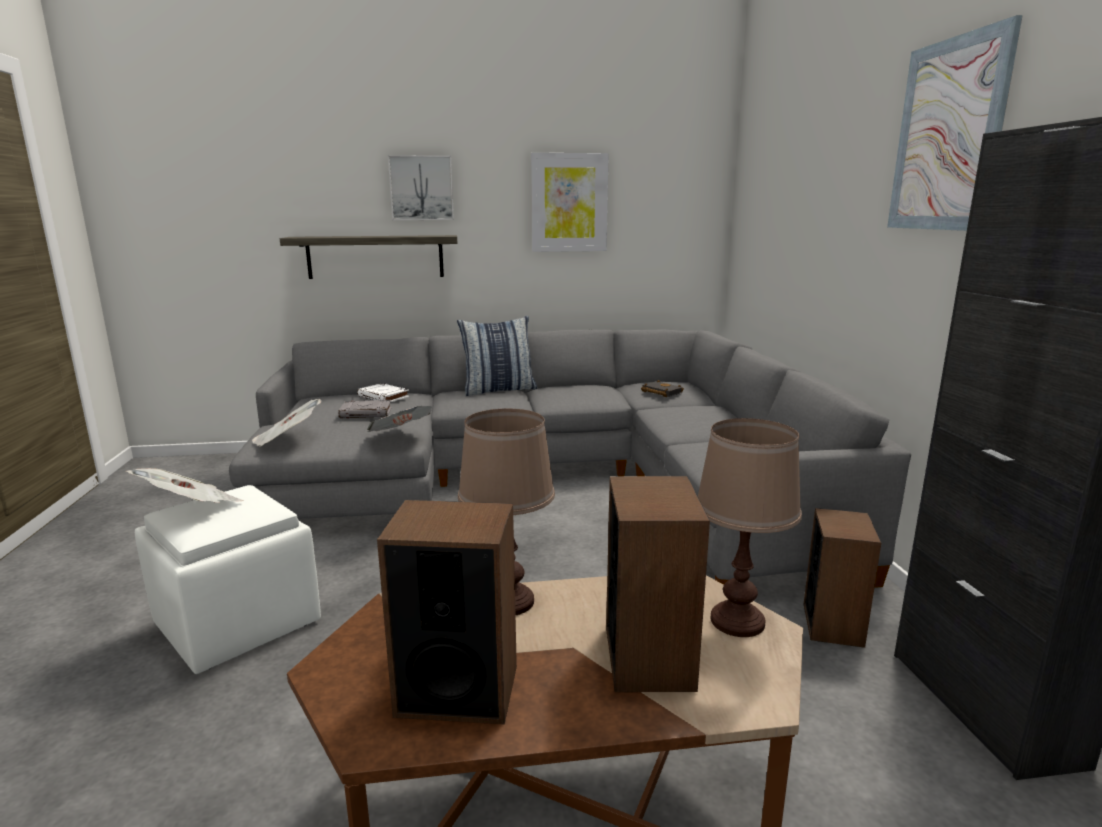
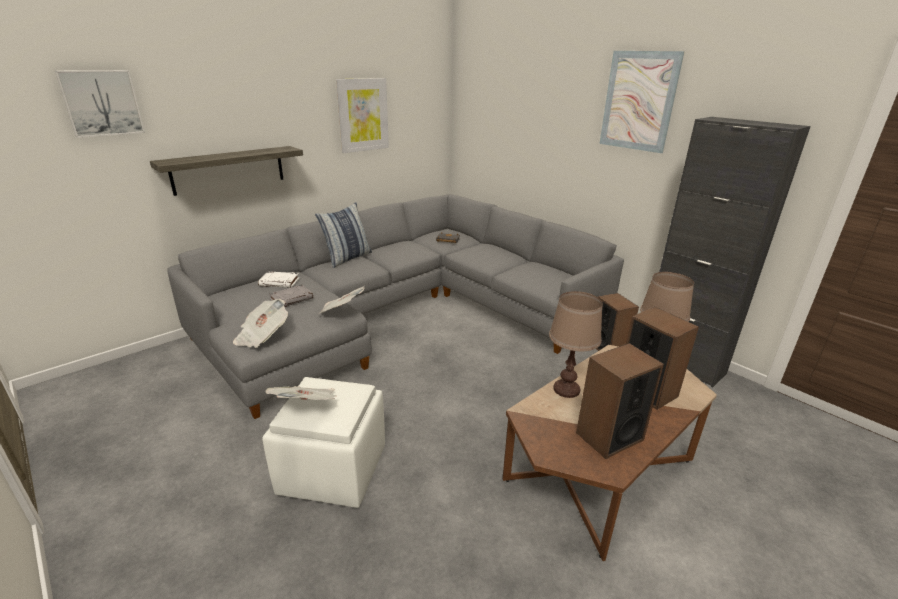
camera: 35 degrees left, 10 degrees up
picture [388,155,454,220] -> picture moved to [55,70,145,138]

